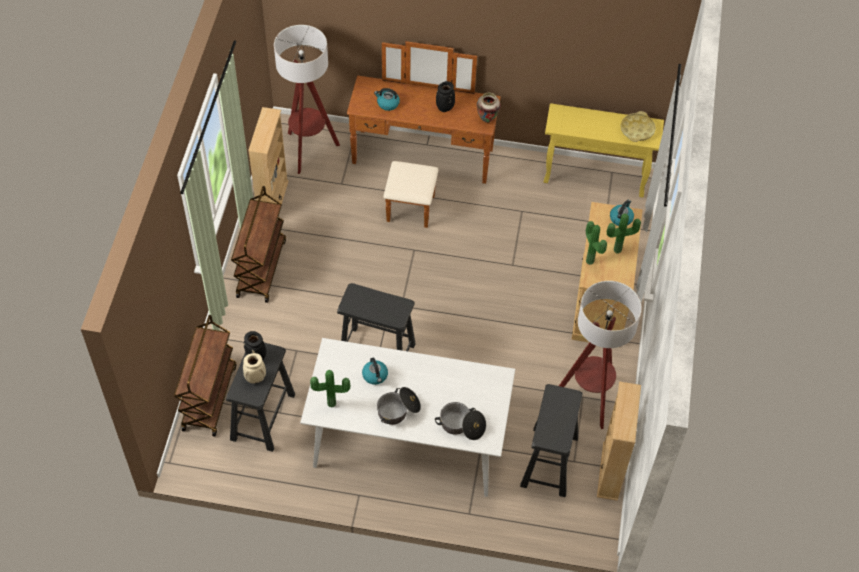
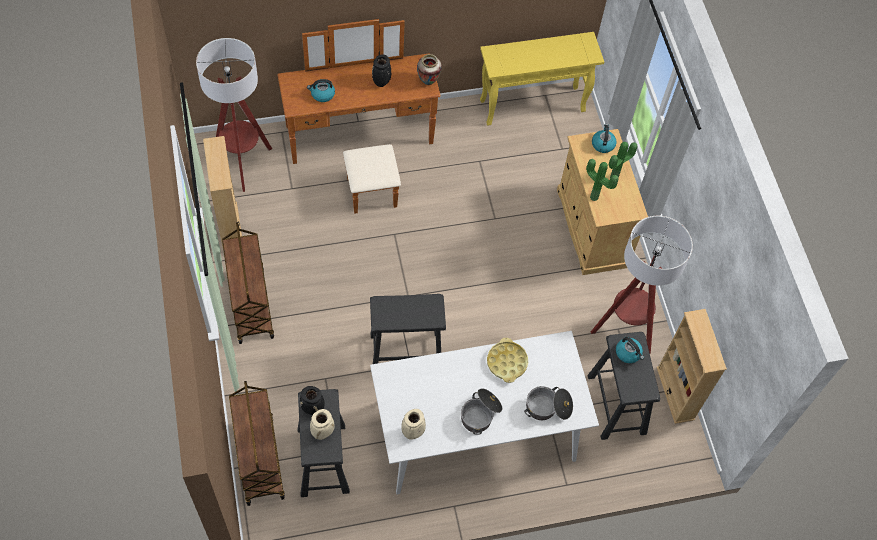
camera: 25 degrees left, 5 degrees up
potted plant [310,370,350,408] -> beige vase [401,409,426,440]
kettle [362,357,388,385] -> kettle moved to [616,337,644,363]
yellow tray [621,111,656,142] -> yellow tray moved to [487,338,528,383]

